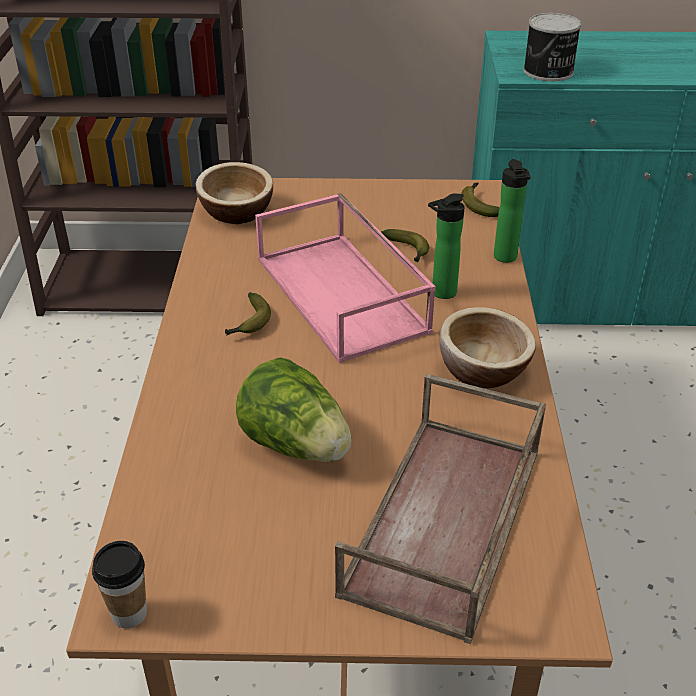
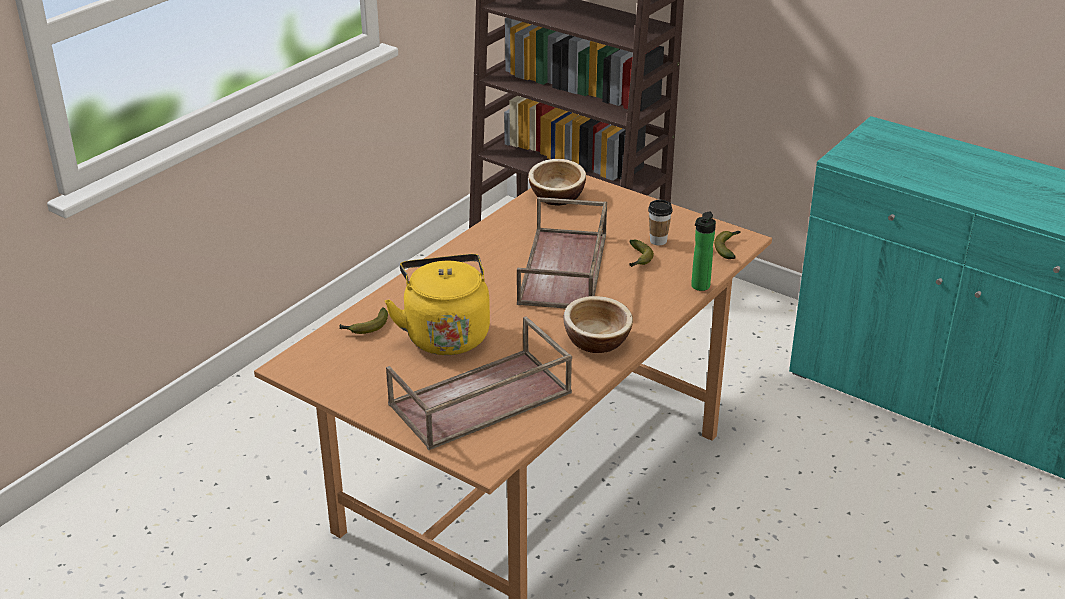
camera: 35 degrees right, 5 degrees down
cup [92,541,147,628] -> cup moved to [648,200,672,245]
banana [225,292,271,335] -> banana moved to [339,307,388,334]
lettuce [236,358,351,462] -> yellow kettle [385,254,490,355]
pink tray [255,193,436,363] -> brown tray [517,197,607,309]
bottle [428,194,465,299] -> none
can [523,13,581,81] -> none

